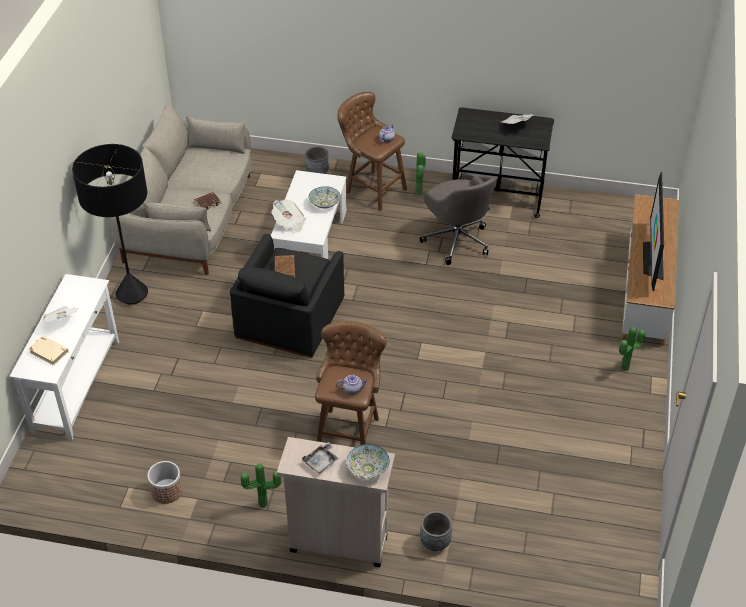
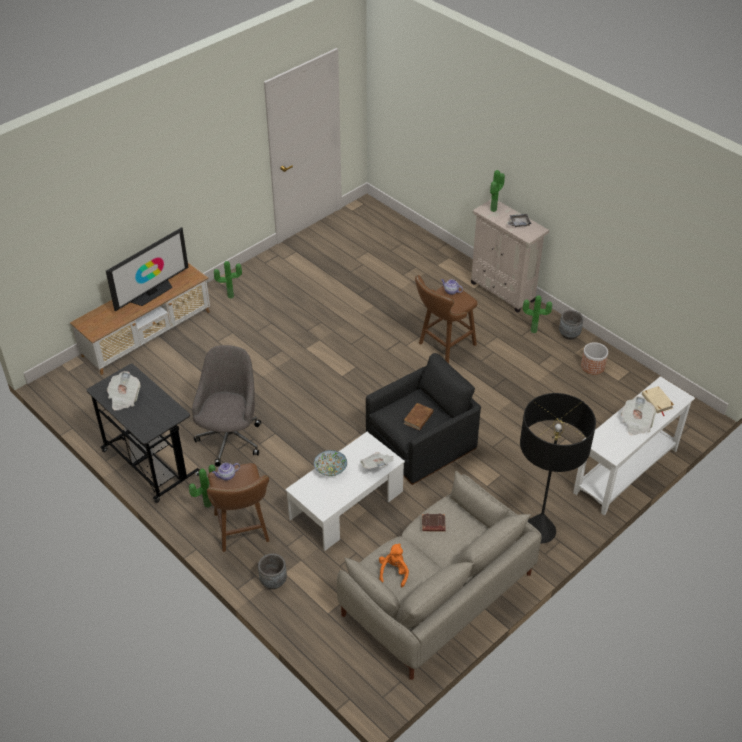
camera: 145 degrees left, 0 degrees up
bowl [347,444,390,479] -> potted plant [490,170,505,212]
grey planter [420,511,452,551] -> grey planter moved to [559,310,584,340]
none -> orange plush toy [379,543,409,587]

